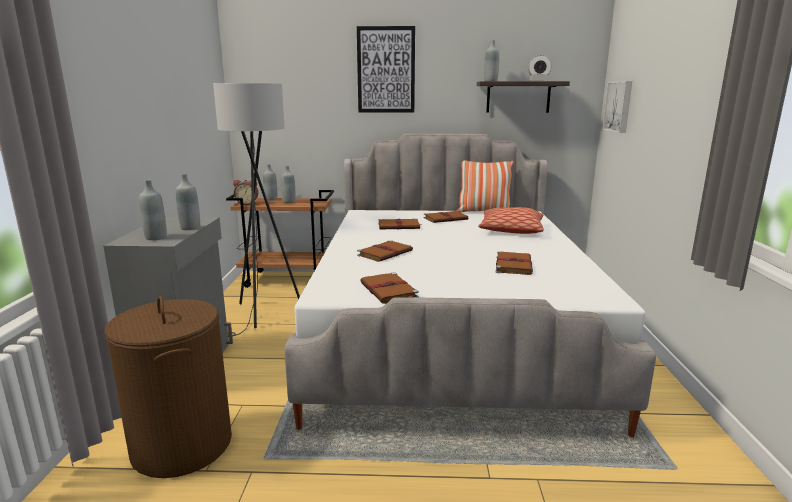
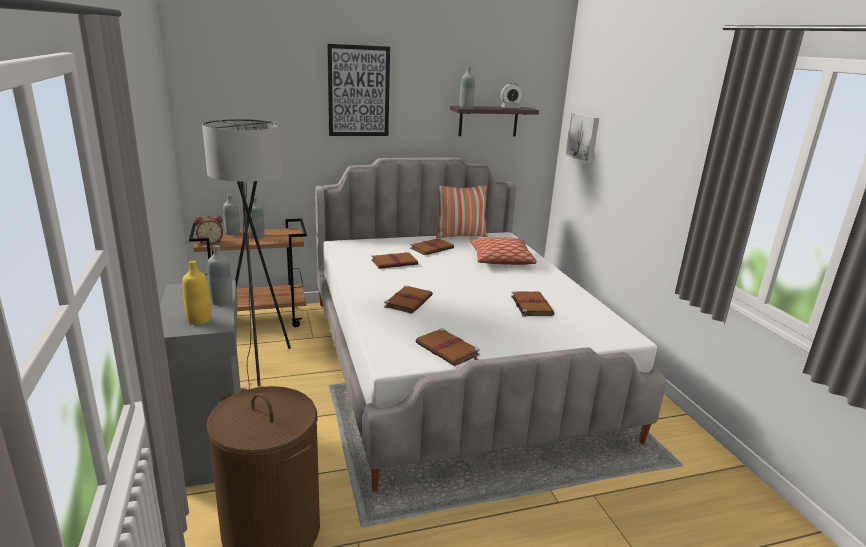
camera: 20 degrees left, 5 degrees up
grey bottle [139,180,167,240] -> yellow bottle [182,260,211,325]

